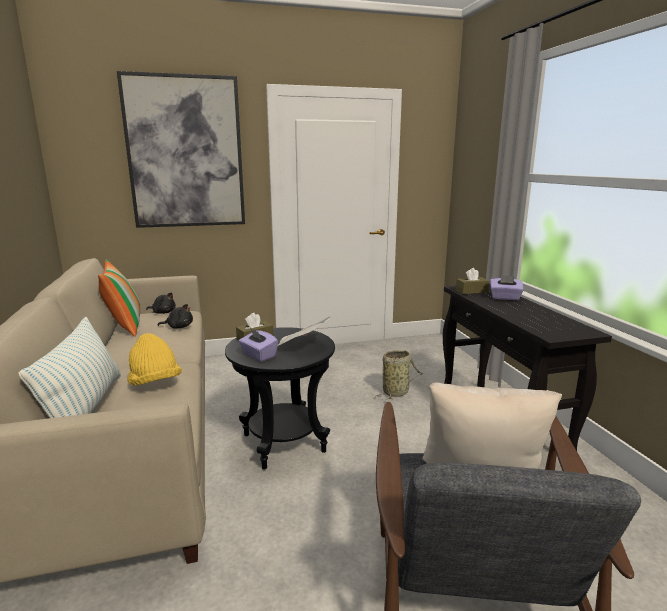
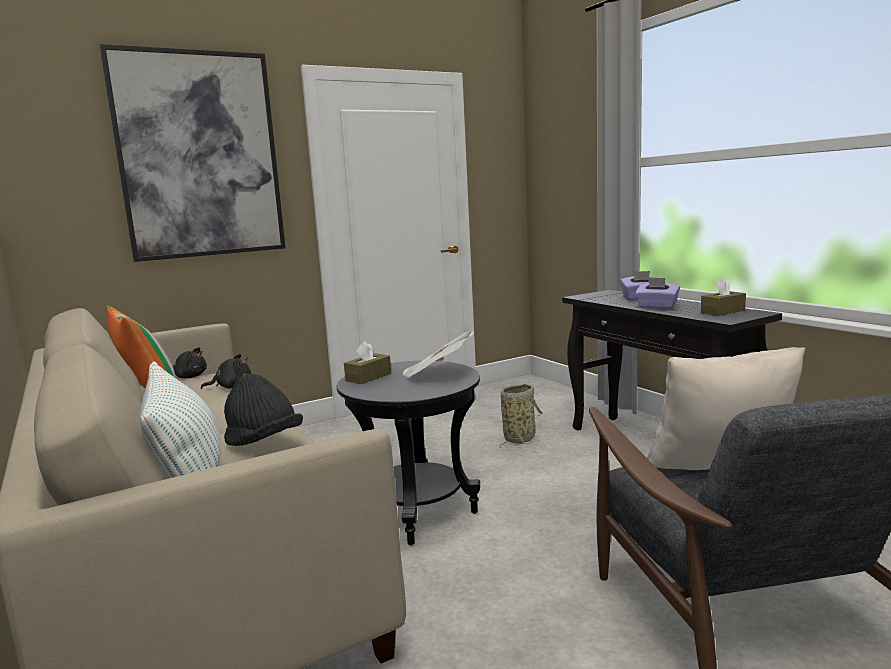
camera: 15 degrees left, 5 degrees down
yellow hat [127,333,182,385] -> black hat [224,374,303,446]
purple tissue box [239,328,278,362] -> purple tissue box moved to [635,277,680,309]
brown tissue box [456,268,489,294] -> brown tissue box moved to [701,277,746,316]

